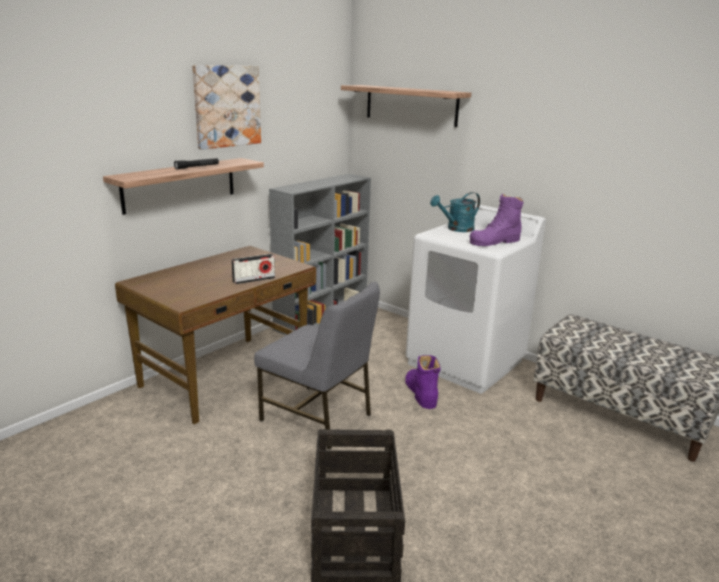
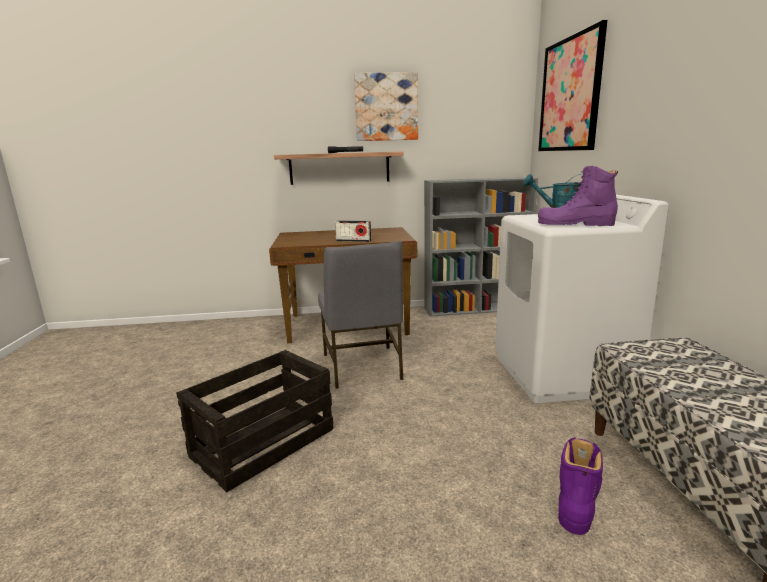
camera: 45 degrees right, 5 degrees down
shelf [341,85,471,127] -> picture [538,20,607,151]
purple boot [405,355,441,409] -> purple boot moved to [558,437,603,535]

